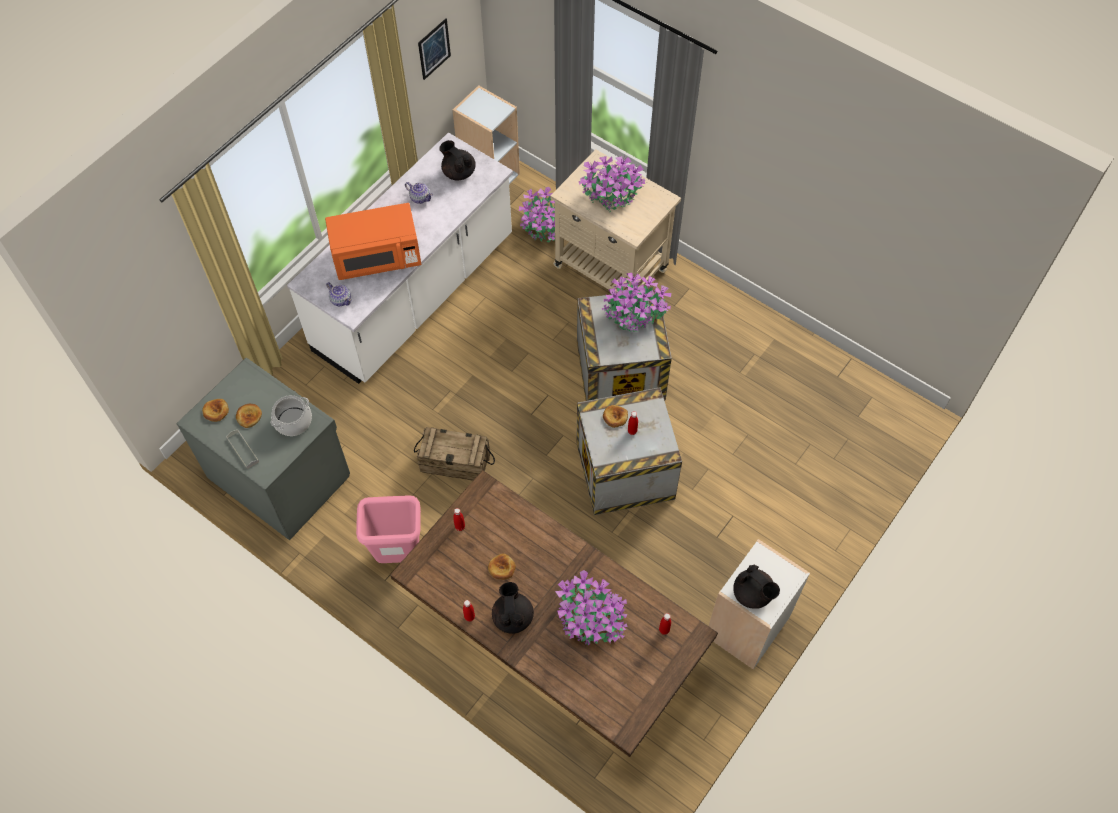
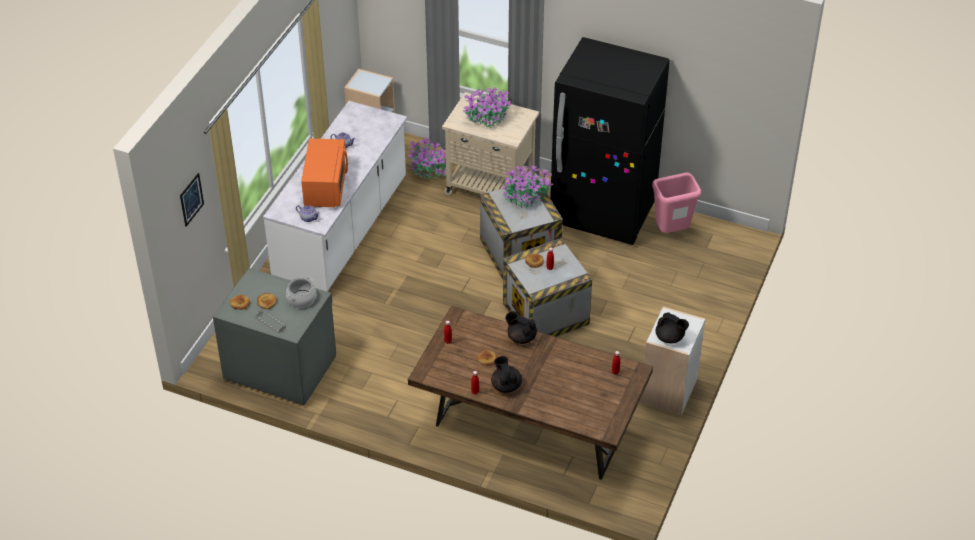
camera: 15 degrees left, 15 degrees down
orange microwave [325,203,422,280] -> orange microwave turned 60 degrees counterclockwise [301,138,348,207]
pink trash can [356,495,421,563] -> pink trash can moved to [652,173,701,233]
crate [414,427,495,481] -> none
picture [418,18,451,80] -> picture moved to [180,173,204,227]
black teapot [439,140,476,180] -> black teapot moved to [505,311,537,344]
potted plant [555,570,628,645] -> none
none -> black fridge [550,37,670,245]

